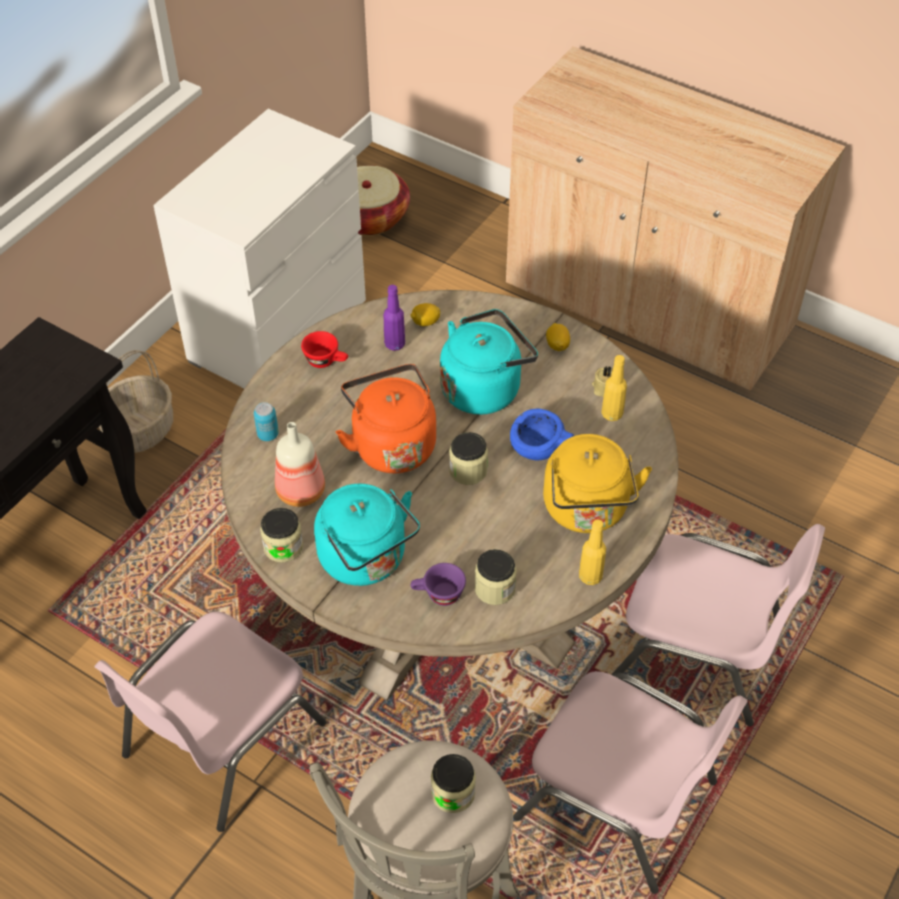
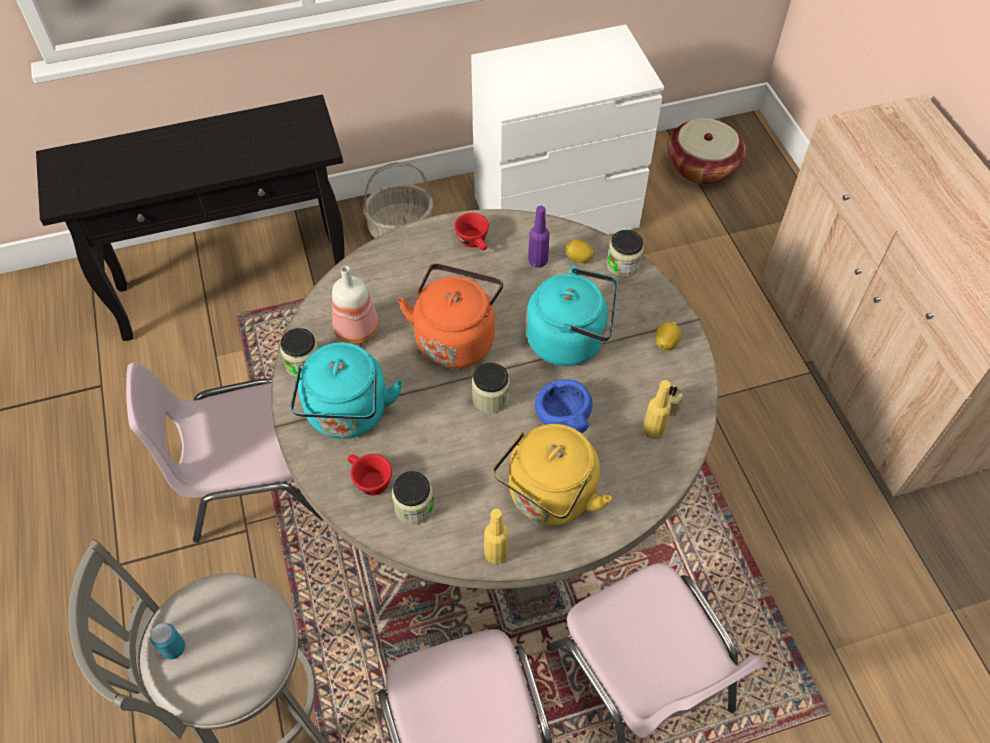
camera: 40 degrees right, 5 degrees up
can [254,402,279,441] -> can moved to [150,623,185,659]
purple cup [411,563,466,606] -> red cup [348,454,392,495]
jar [431,754,476,813] -> jar moved to [607,230,644,278]

